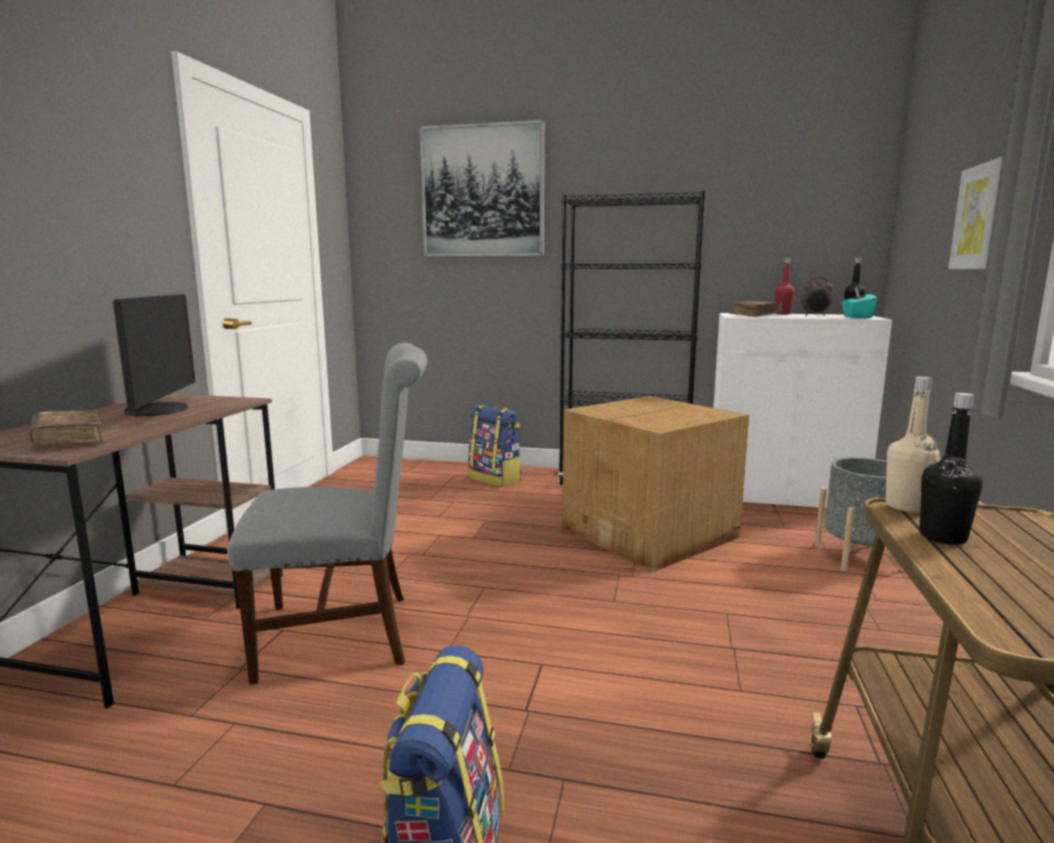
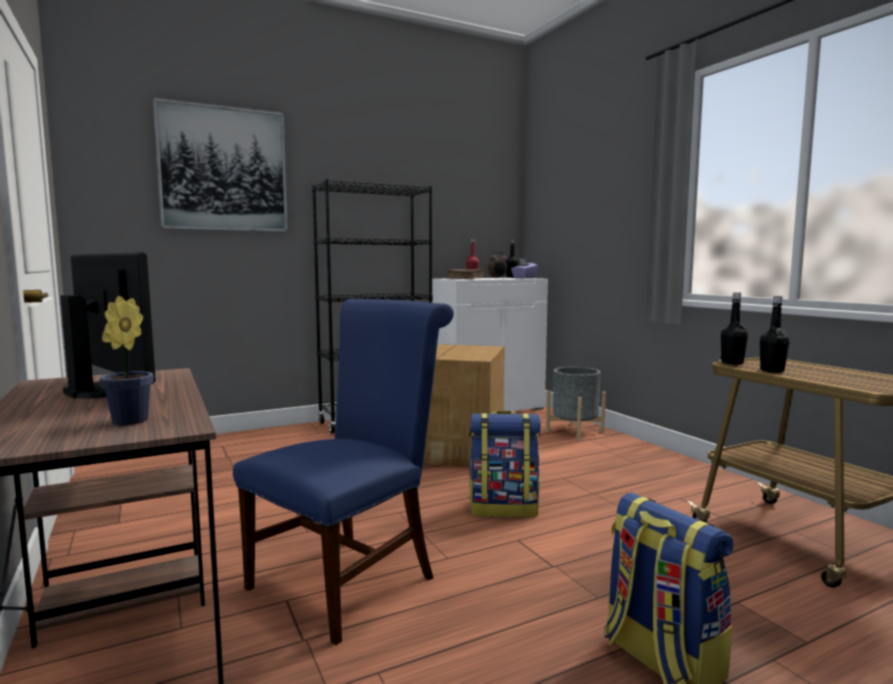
camera: 40 degrees left, 5 degrees down
brown book [29,410,104,445] -> potted plant [100,296,153,425]
grey chair [227,343,427,684] -> blue chair [233,298,454,645]
backpack [468,405,521,487] -> backpack moved to [469,411,541,517]
turquoise tissue box [842,287,877,318] -> purple tissue box [511,259,538,279]
beige bottle [886,377,940,512] -> black bottle [721,293,748,365]
picture [948,157,1003,269] -> none

